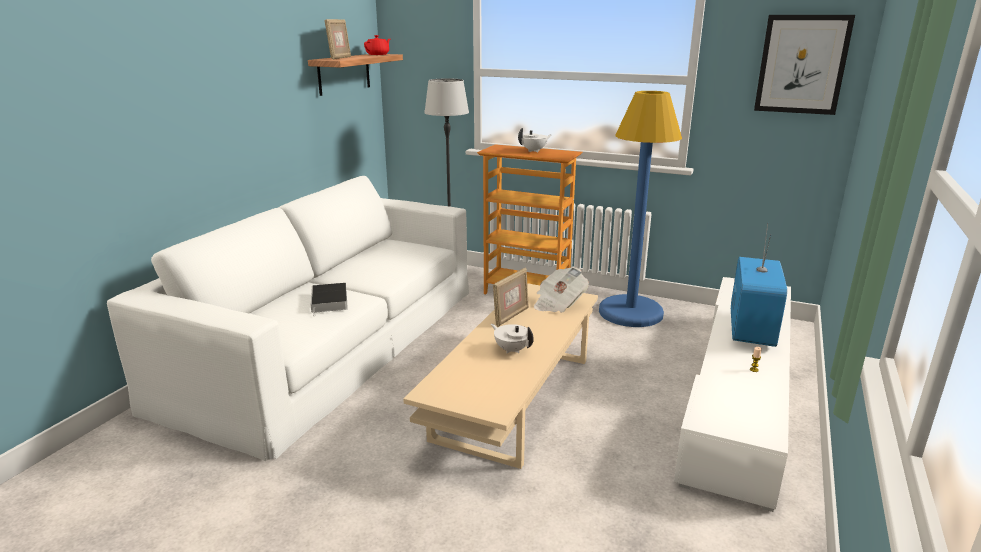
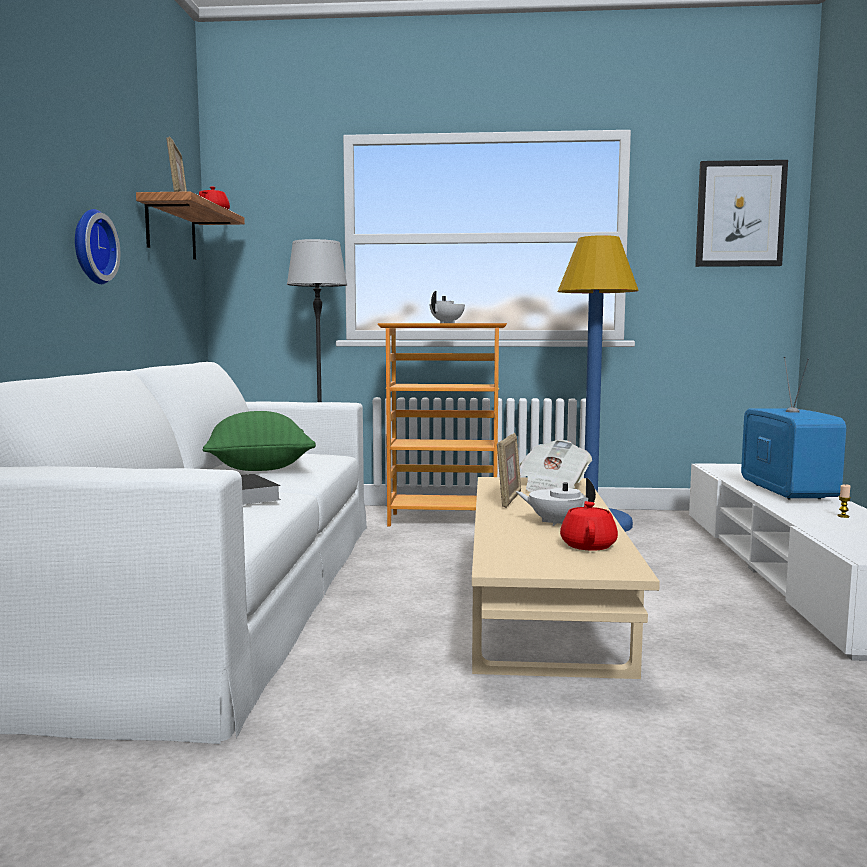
camera: 20 degrees left, 15 degrees down
none -> wall clock [75,209,120,284]
none -> green pillow [203,411,316,471]
none -> red teapot [560,501,618,551]

